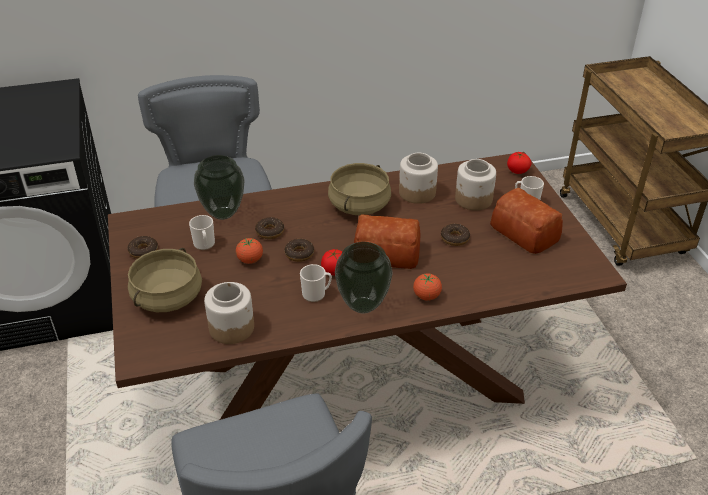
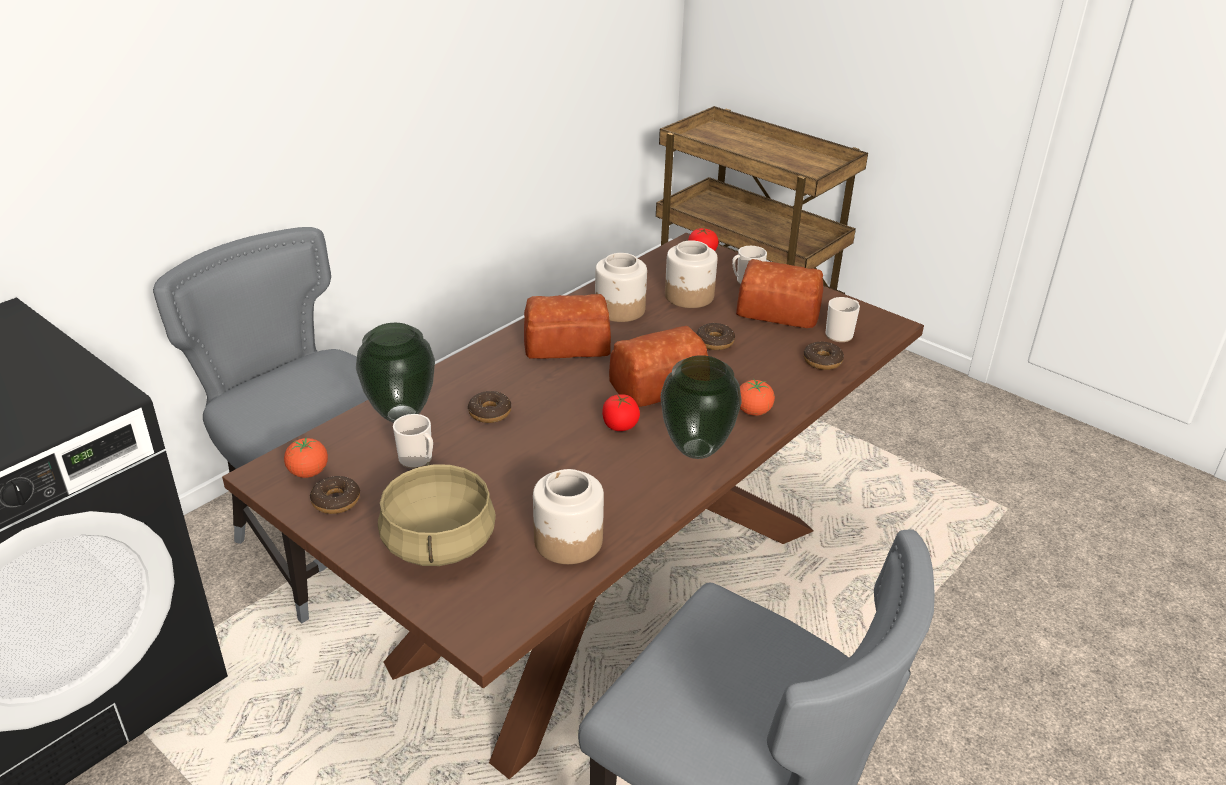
camera: 35 degrees left, 5 degrees down
tomato [236,238,263,264] -> tomato moved to [284,438,328,478]
donut [284,239,314,262] -> donut moved to [803,341,844,370]
mug [300,264,332,302] -> mug moved to [825,297,860,342]
beige cooking pot [328,163,391,215] -> bread [524,294,611,359]

